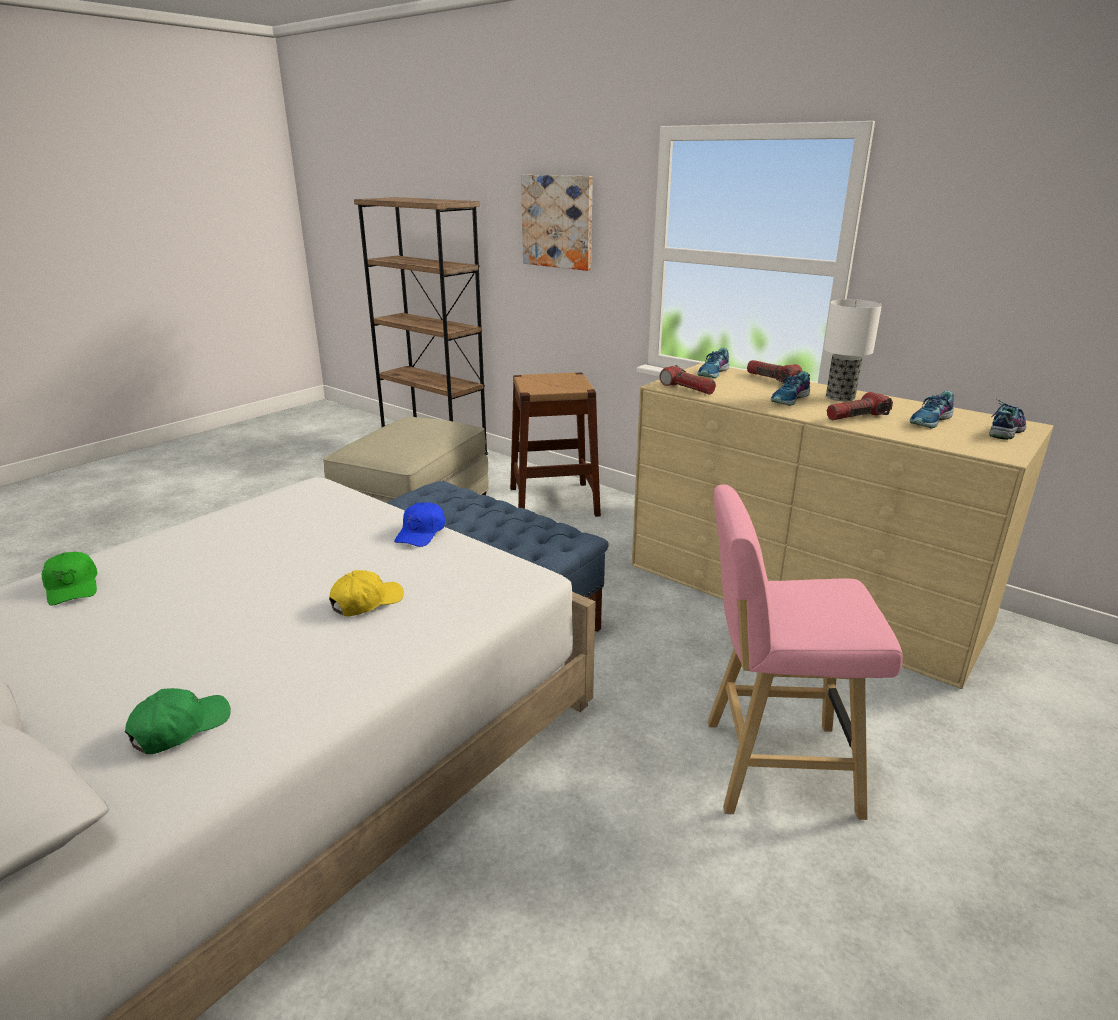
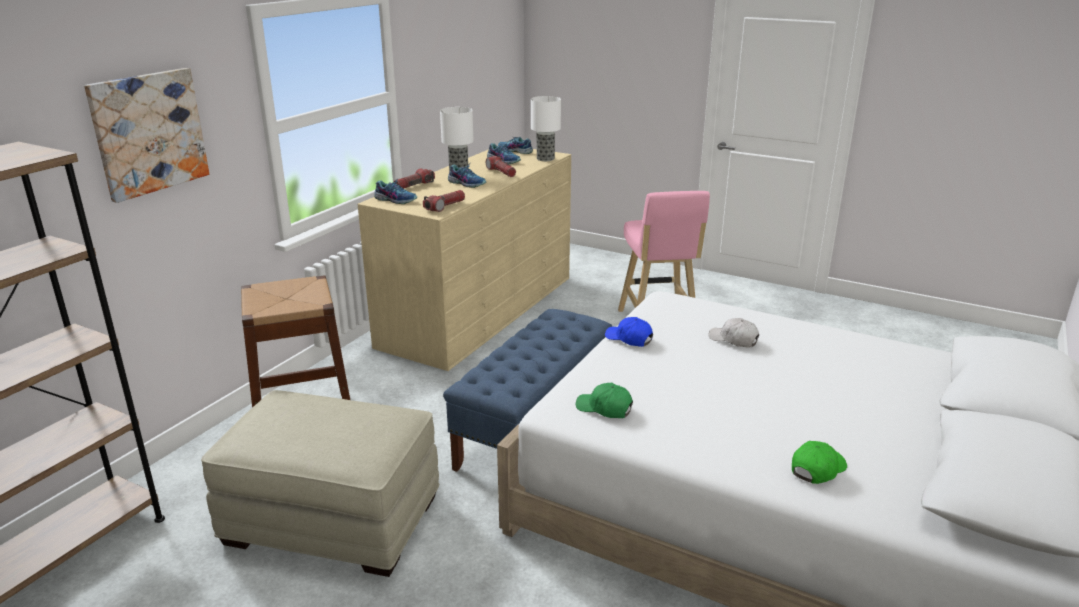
camera: 100 degrees left, 0 degrees up
green cap [125,688,231,754] -> green cap moved to [576,383,633,418]
yellow cap [329,570,404,616] -> white cap [708,318,759,348]
blue cap [394,502,445,547] -> blue cap turned 150 degrees counterclockwise [605,317,653,347]
none -> table lamp [531,96,561,161]

